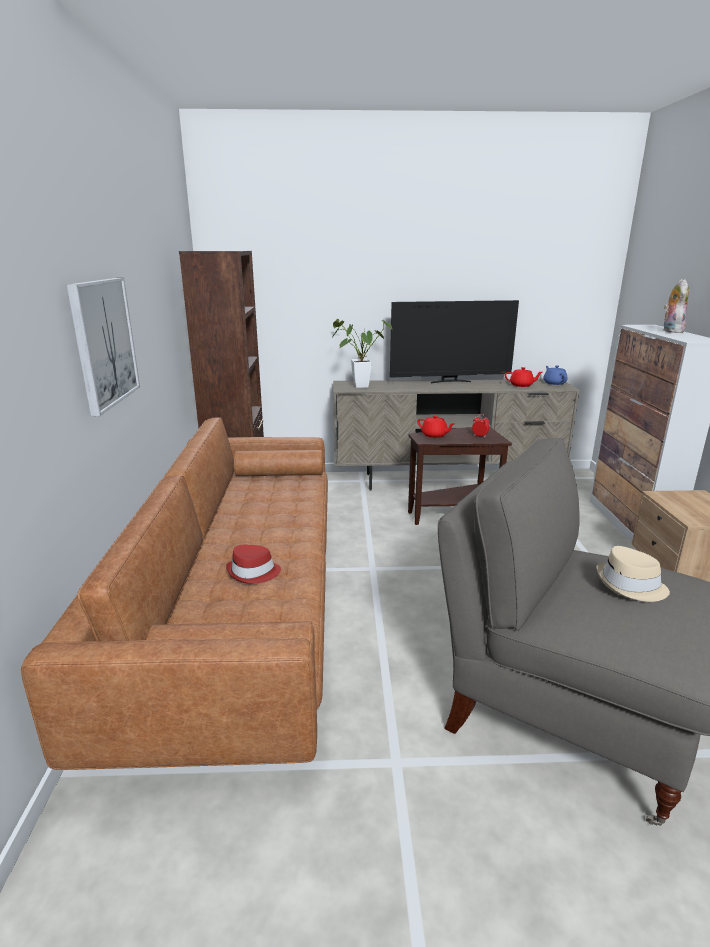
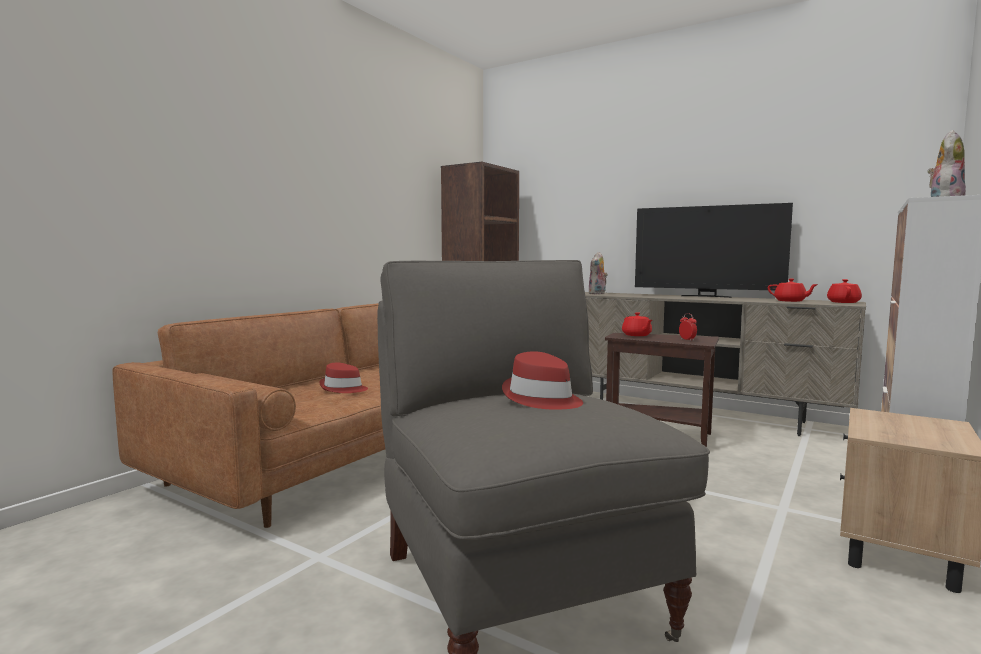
camera: 35 degrees right, 15 degrees down
picture [67,278,140,416] -> none
potted plant [333,319,392,388] -> plush toy [589,252,608,294]
blue teapot [543,365,568,385] -> red teapot [827,279,862,303]
beige hat [597,546,670,602] -> red hat [502,351,583,410]

